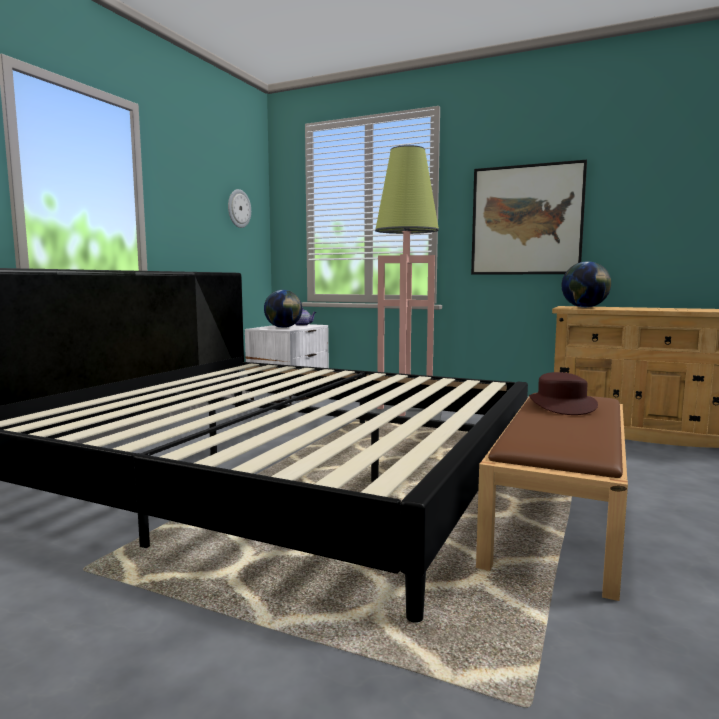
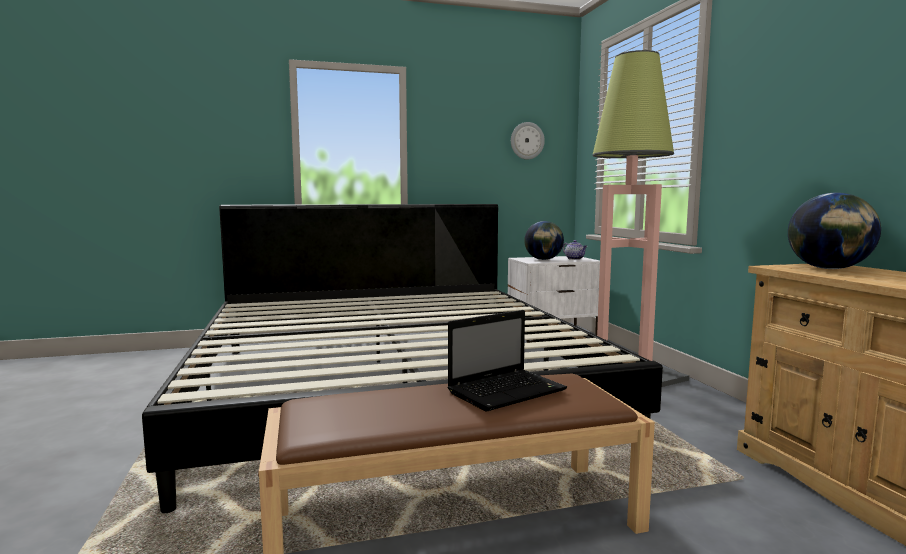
camera: 50 degrees right, 0 degrees up
picture [471,160,587,275] -> none
brown hat [529,372,598,415] -> laptop [448,310,567,412]

